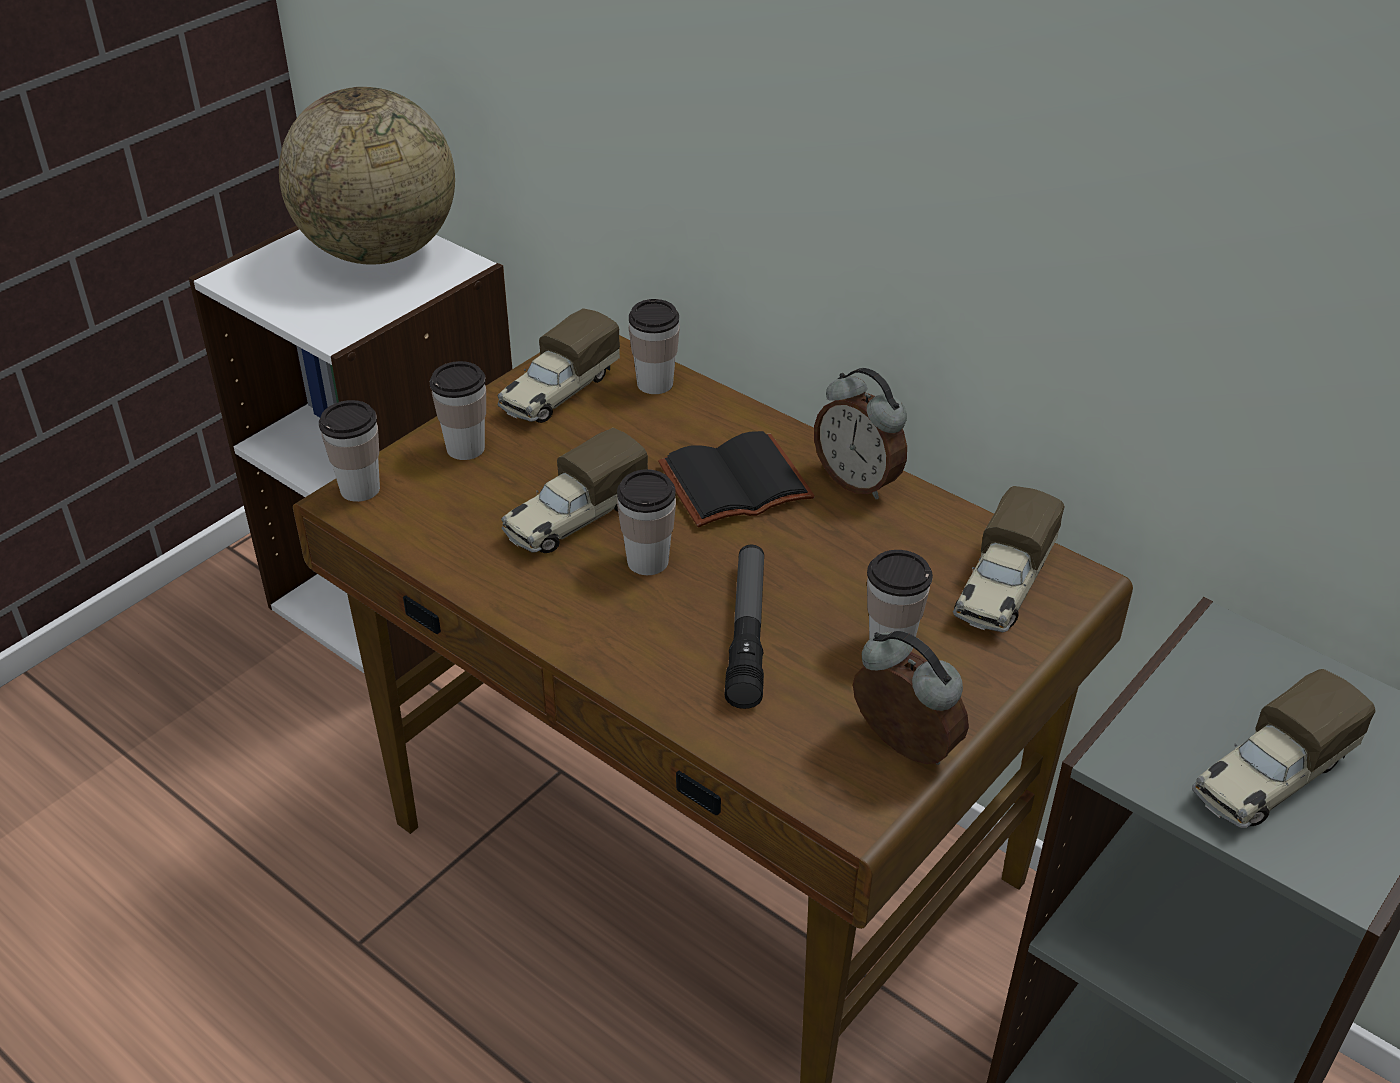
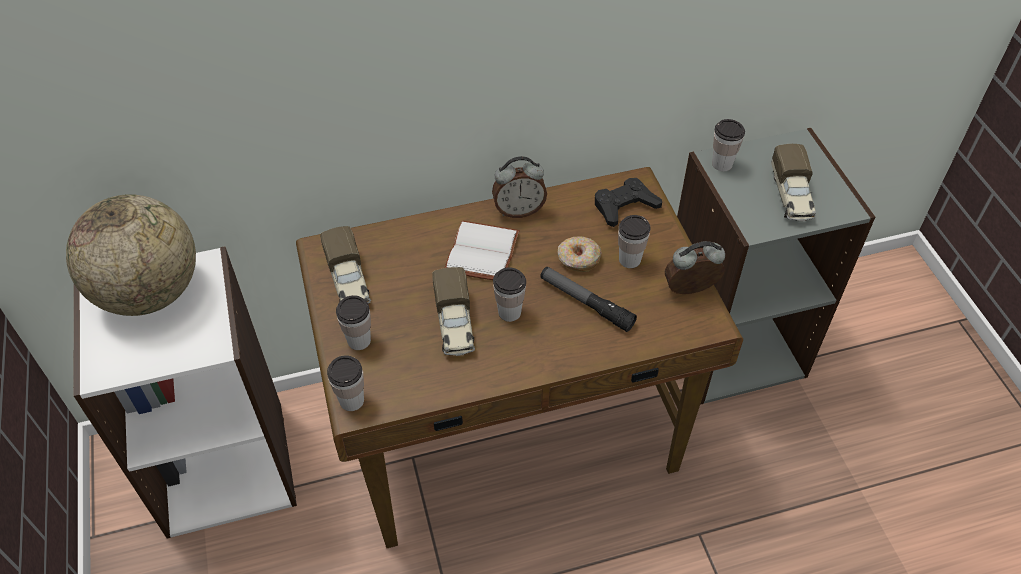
camera: 55 degrees left, 10 degrees up
cup [629,299,680,394] -> cup moved to [712,119,745,171]
black book [658,431,815,527] -> white book [445,220,520,280]
toy truck [953,486,1065,632] -> black game controller [595,178,662,227]
none -> donut [557,236,602,272]

